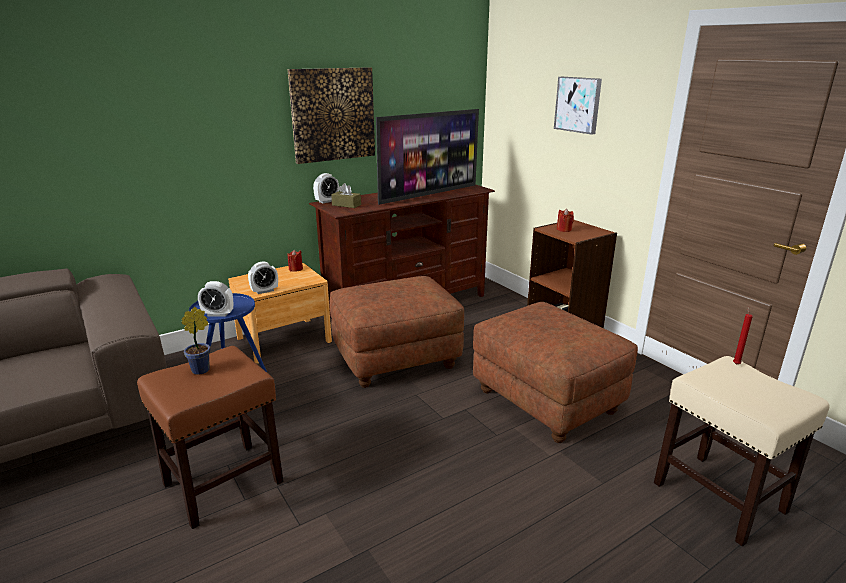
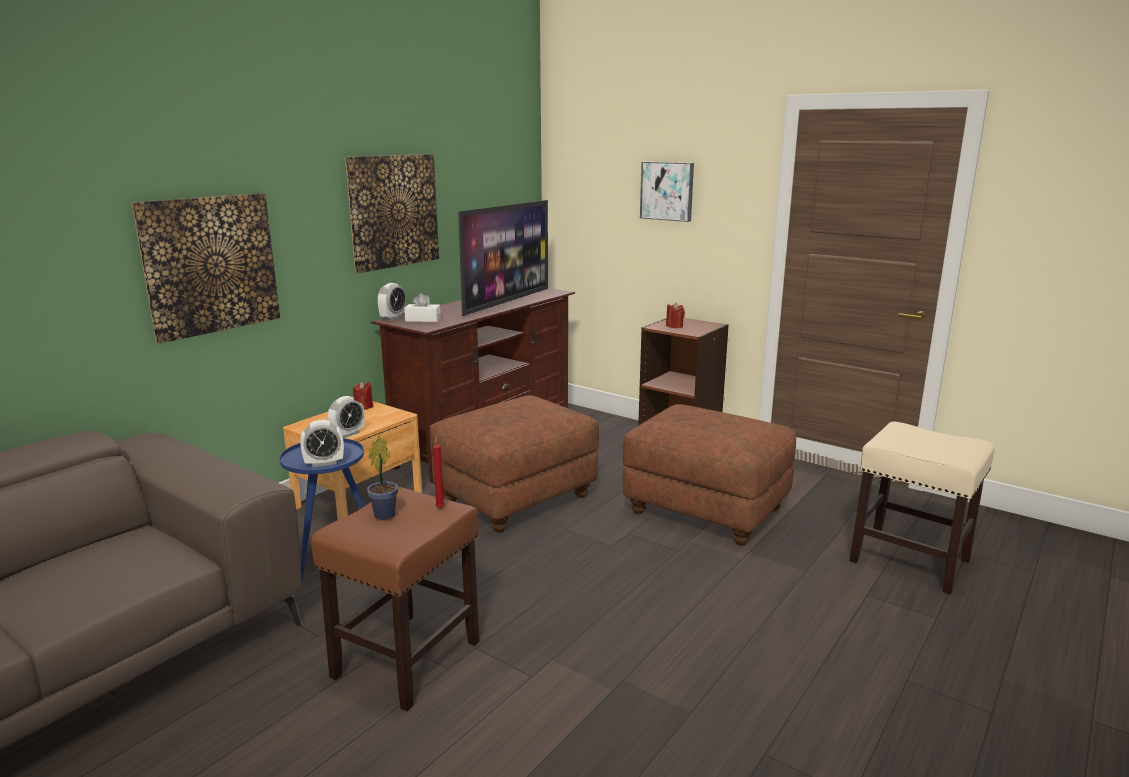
camera: 20 degrees left, 5 degrees down
brown tissue box [331,183,361,208] -> white tissue box [404,293,441,322]
red candle [733,307,753,365] -> red candle moved to [433,436,445,509]
none -> picture [132,193,280,343]

